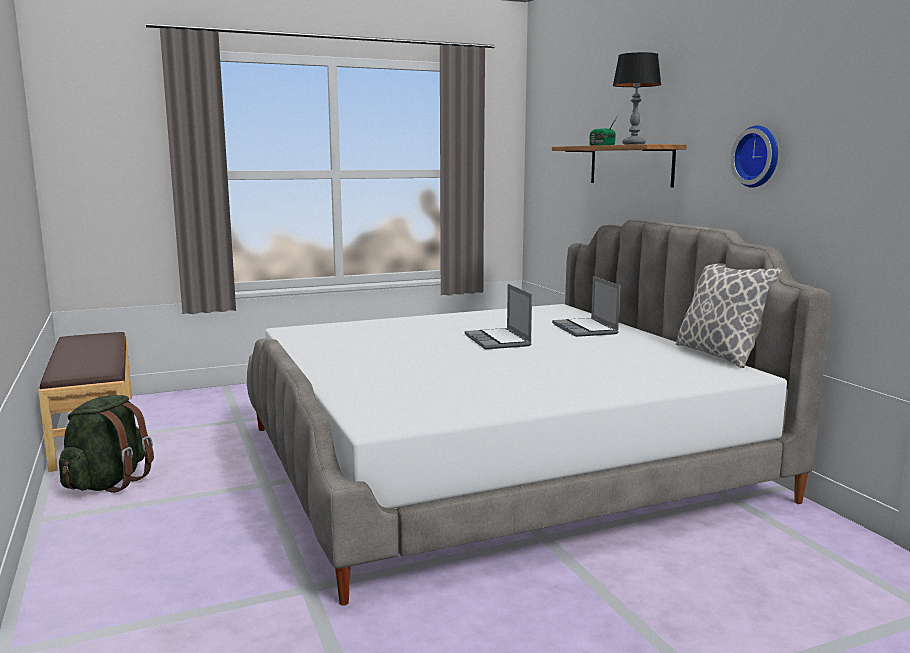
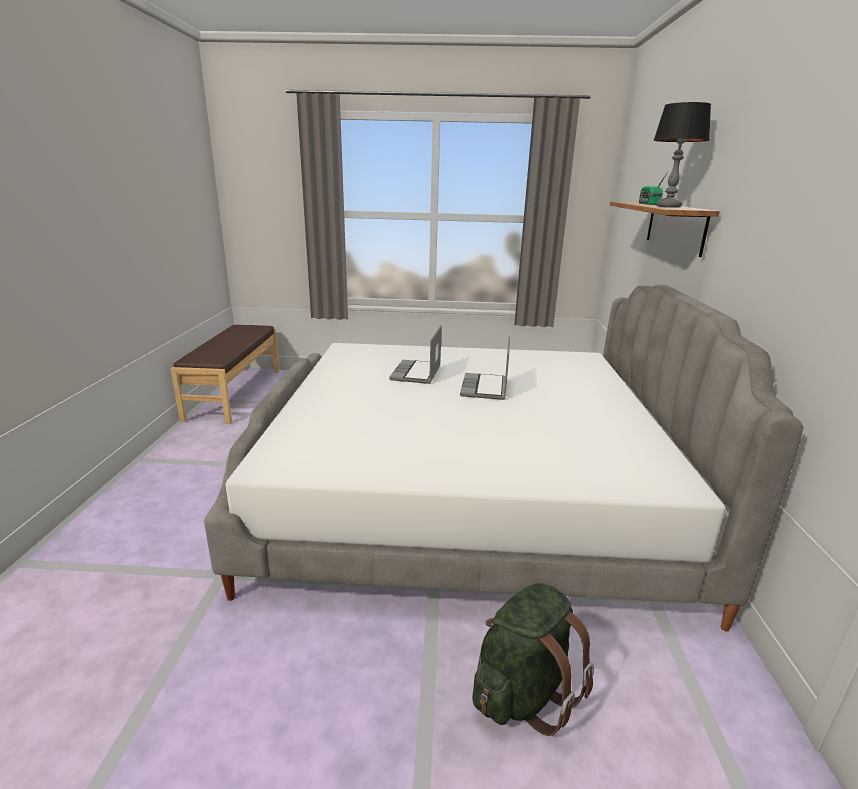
camera: 25 degrees right, 10 degrees up
green backpack [59,395,154,493] -> green backpack moved to [472,583,594,736]
laptop [552,276,620,337] -> laptop moved to [389,325,442,384]
pillow [676,263,782,368] -> none
wall clock [731,125,778,188] -> none

